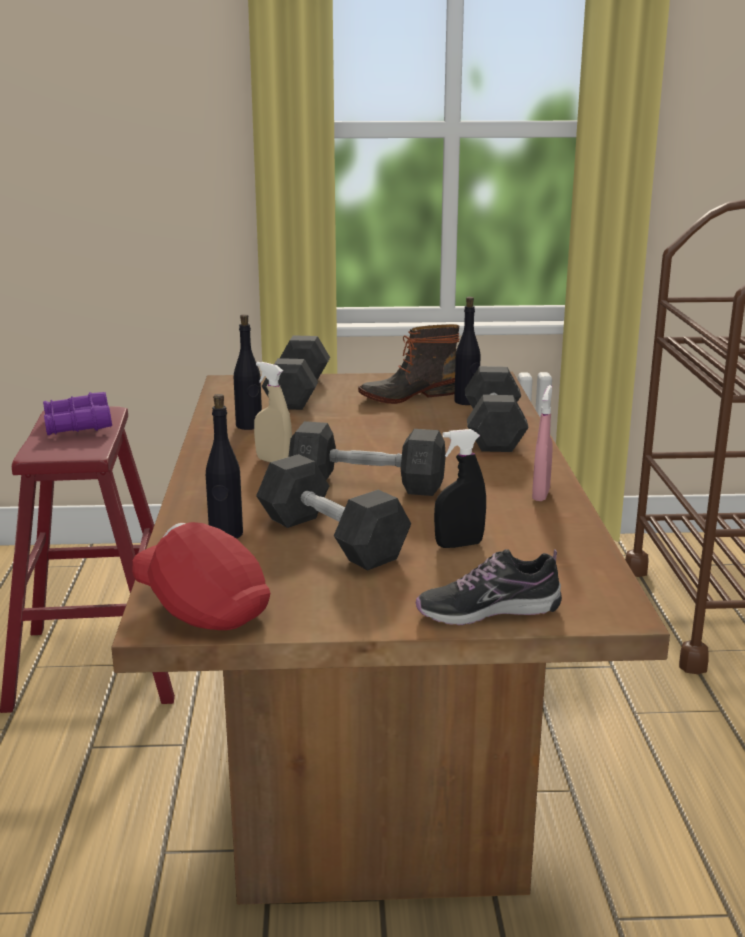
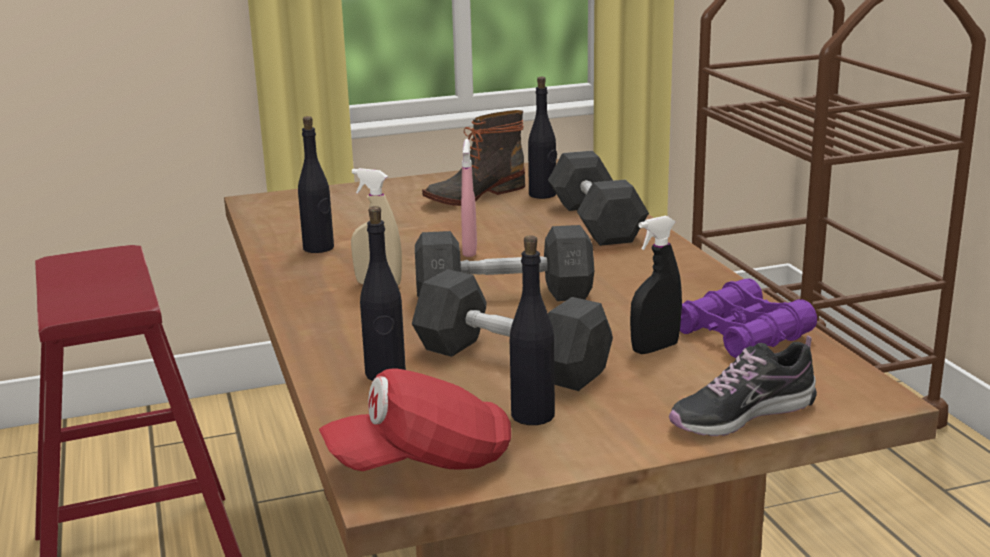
camera: 15 degrees left, 0 degrees up
purple binoculars [43,392,112,435] -> purple binoculars moved to [680,278,817,358]
red cap [132,522,270,630] -> red cap turned 45 degrees counterclockwise [319,369,511,471]
grey dumbbell [262,335,330,410] -> none
pink spray bottle [532,385,553,501] -> pink spray bottle moved to [461,139,477,257]
none -> black bottle [510,235,555,425]

